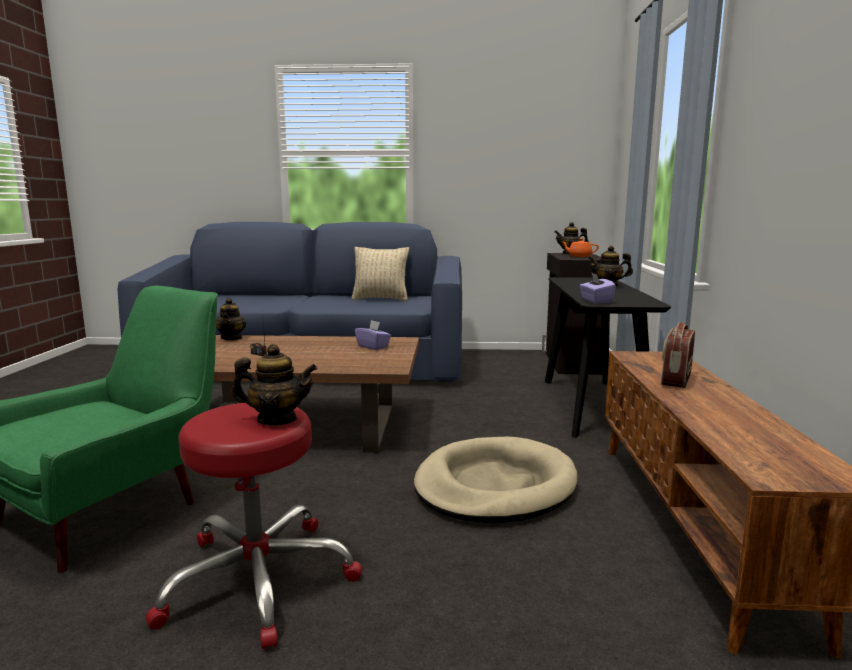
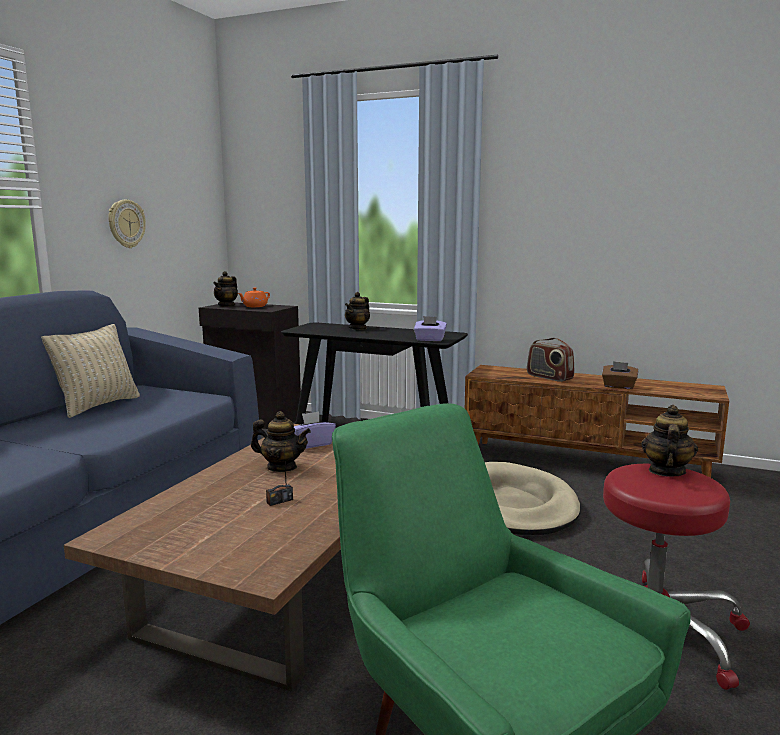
camera: 70 degrees left, 0 degrees up
teapot [216,298,246,340] -> teapot moved to [251,411,311,472]
none -> wall clock [108,200,146,248]
none -> brown tissue box [602,361,638,389]

